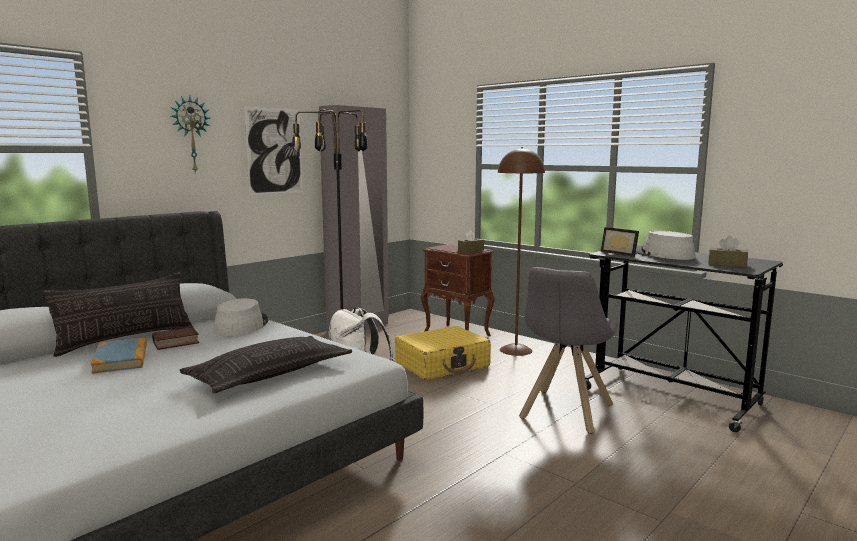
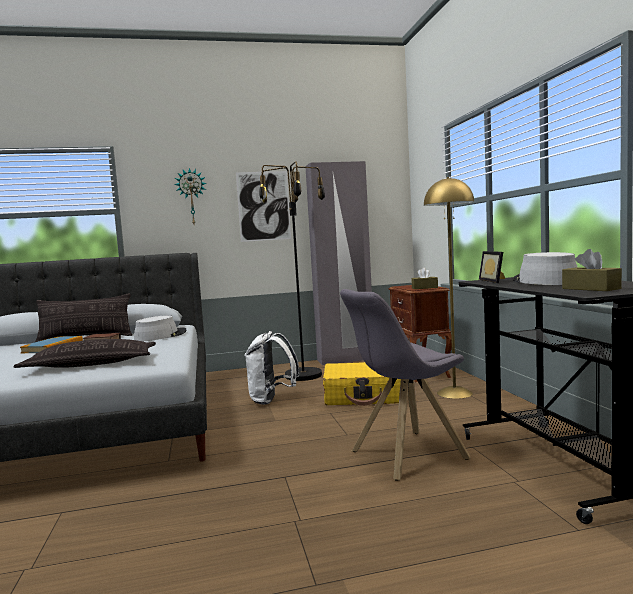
camera: 35 degrees right, 5 degrees down
brown floor lamp [498,147,545,356] -> yellow floor lamp [424,177,474,399]

